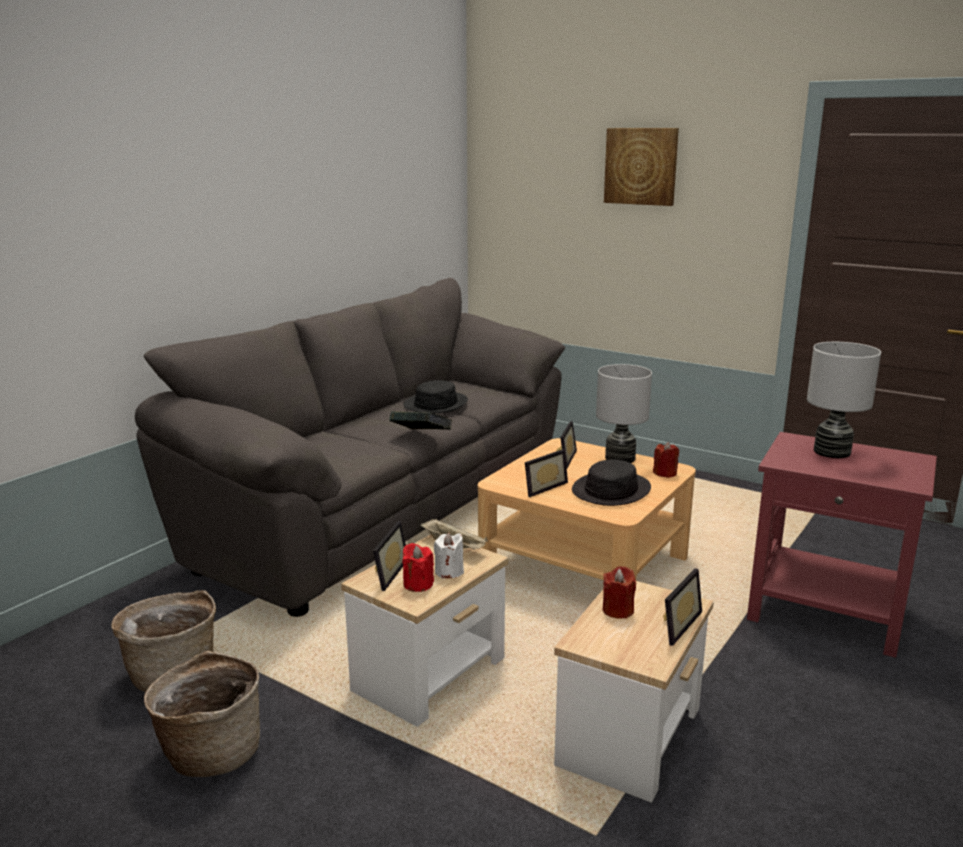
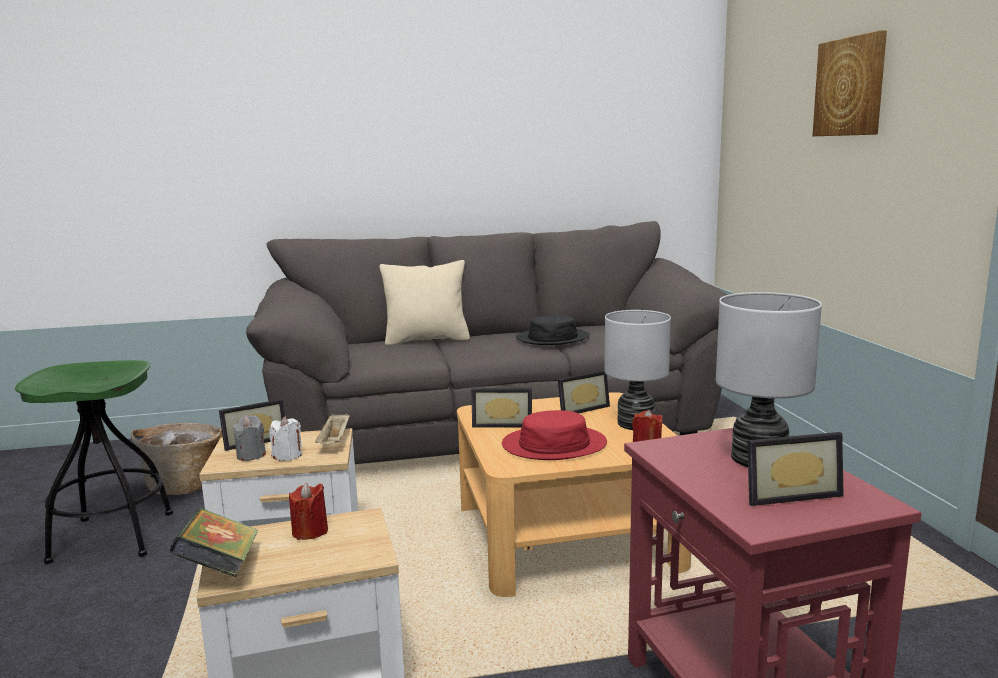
camera: 45 degrees right, 5 degrees down
basket [144,651,260,777] -> green stool [15,360,173,564]
book [389,411,453,430] -> book moved to [169,508,258,577]
red candle [403,543,434,592] -> grey candle [233,415,266,461]
black hat [572,459,651,506] -> red hat [502,410,607,460]
picture frame [663,568,702,646] -> picture frame moved to [747,432,844,506]
none -> beige pillow [380,260,470,345]

